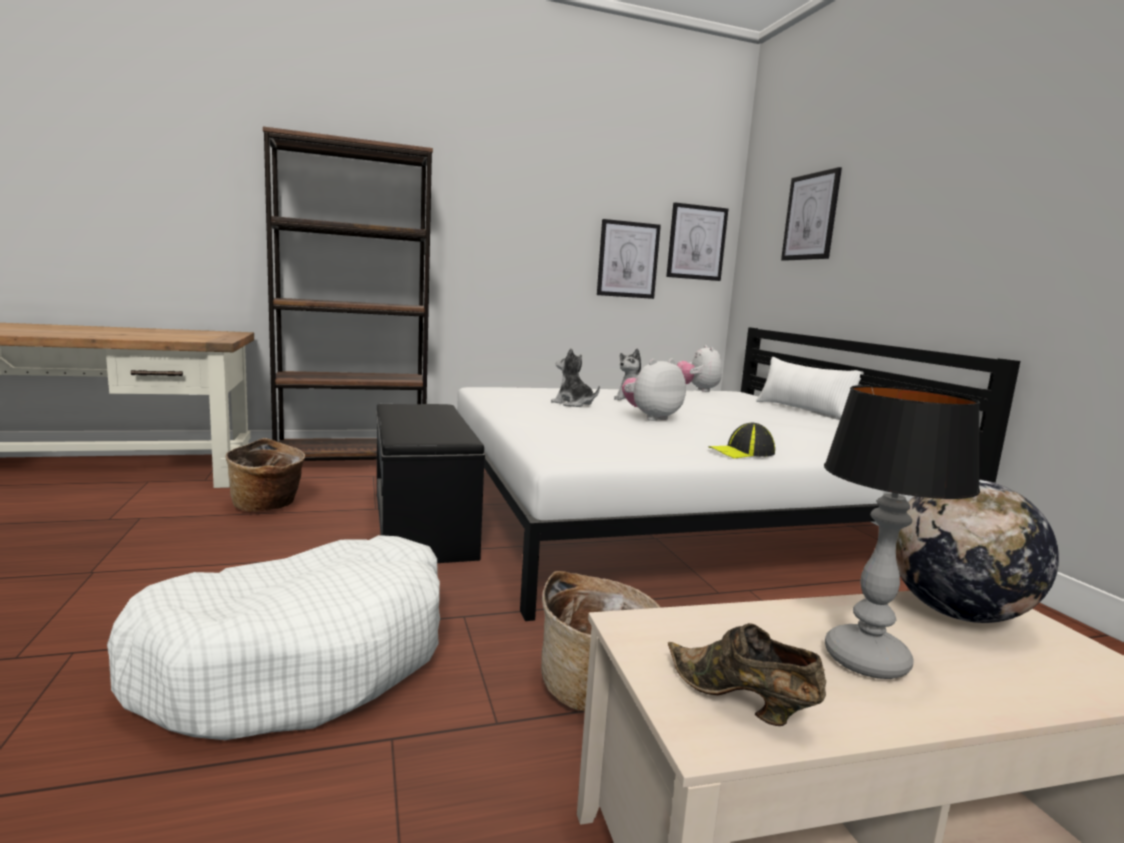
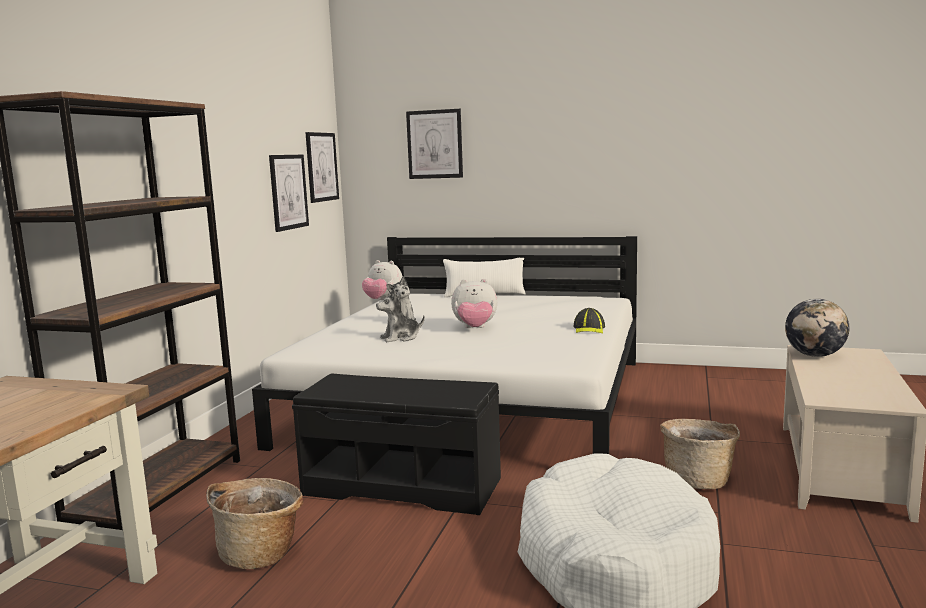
camera: 55 degrees left, 0 degrees up
plush toy [622,359,686,421] -> plush toy turned 90 degrees counterclockwise [451,279,497,328]
brown shoe [668,623,826,726] -> none
table lamp [824,385,980,679] -> none

